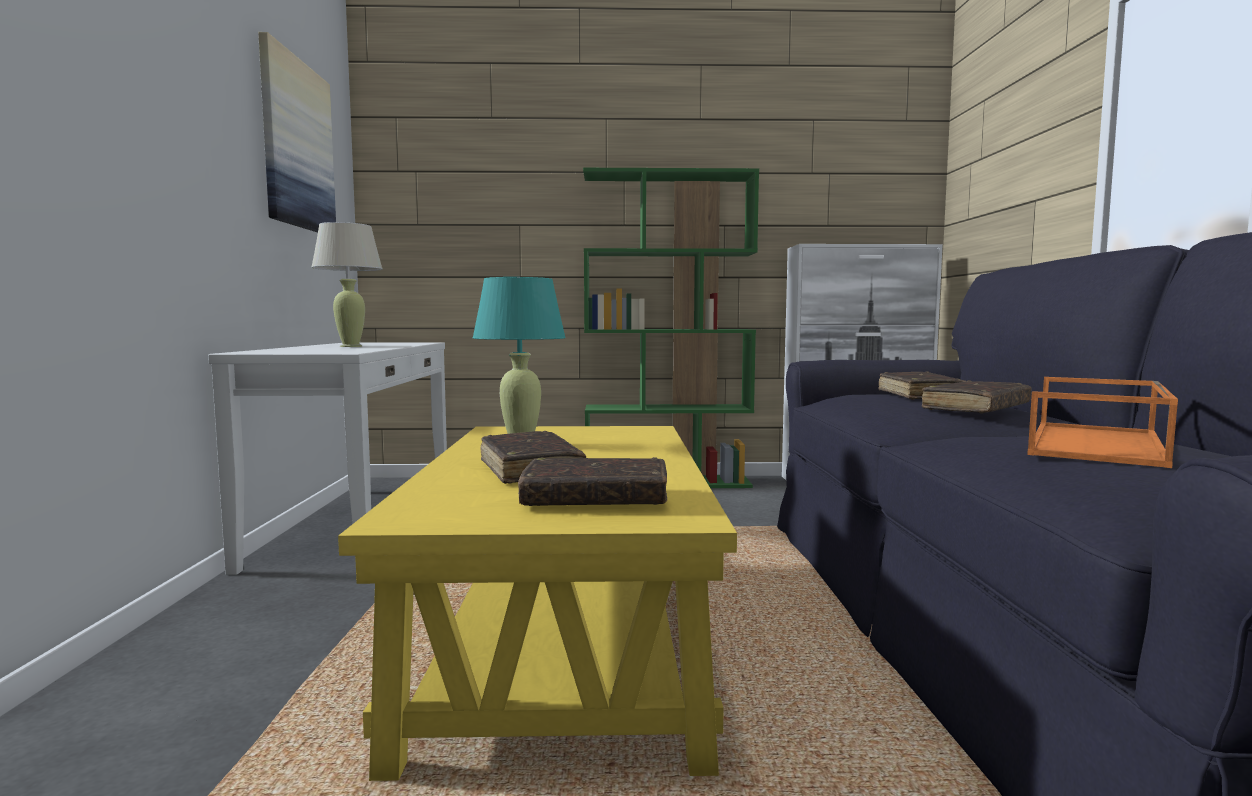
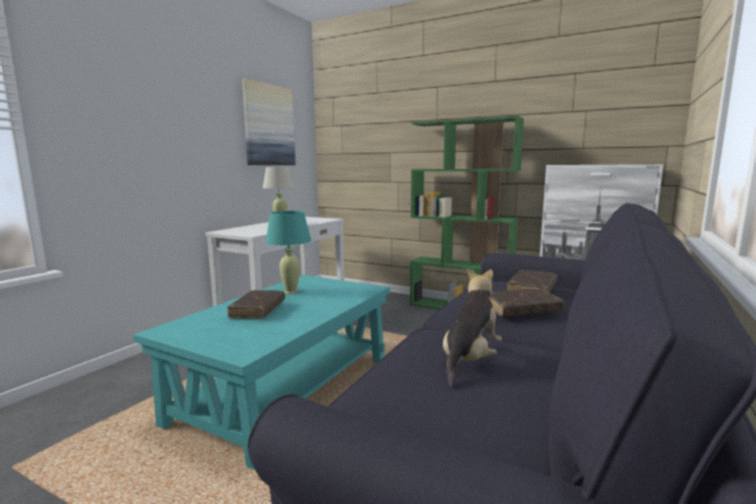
camera: 30 degrees right, 5 degrees up
yellow coffee table [338,426,737,781] -> turquoise coffee table [133,275,390,470]
brown book [518,457,667,506] -> none
orange tray [1027,377,1178,468] -> plush toy [443,268,502,387]

